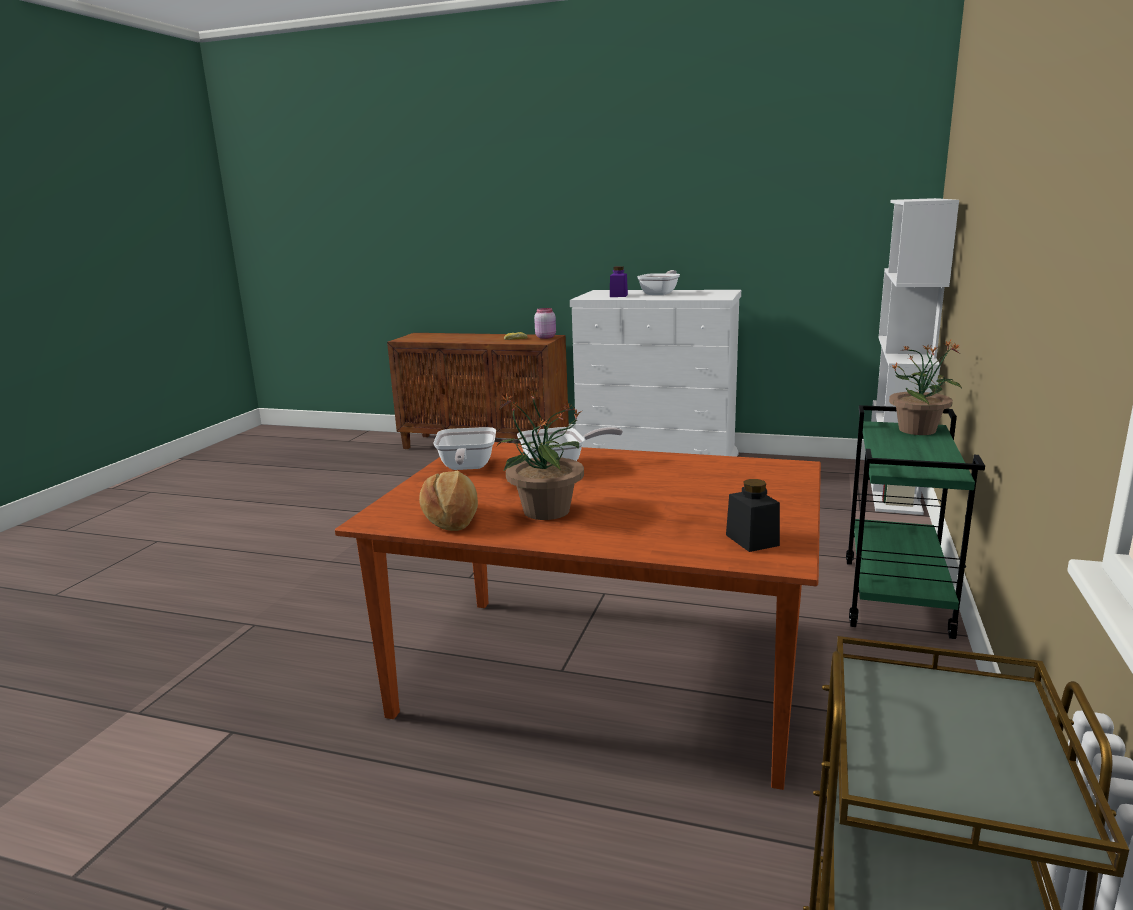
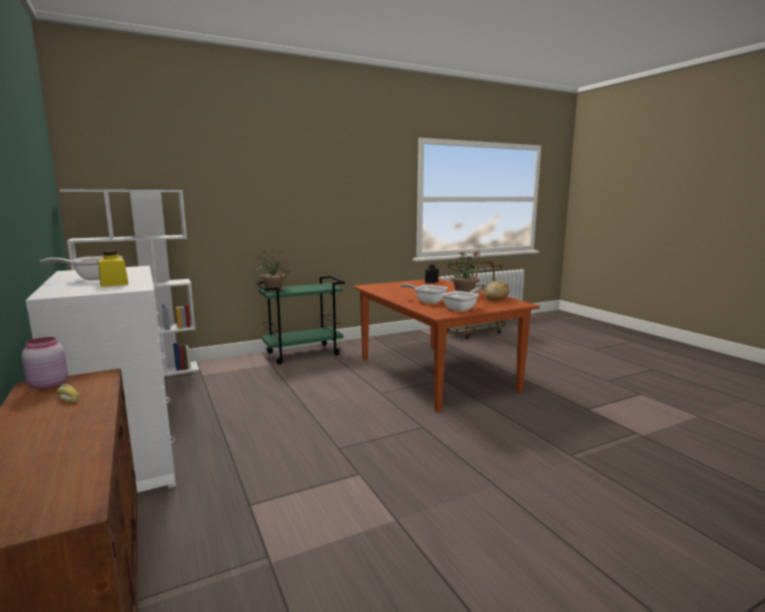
camera: 135 degrees left, 5 degrees down
purple jar [610,266,628,297] -> yellow jar [98,251,129,287]

